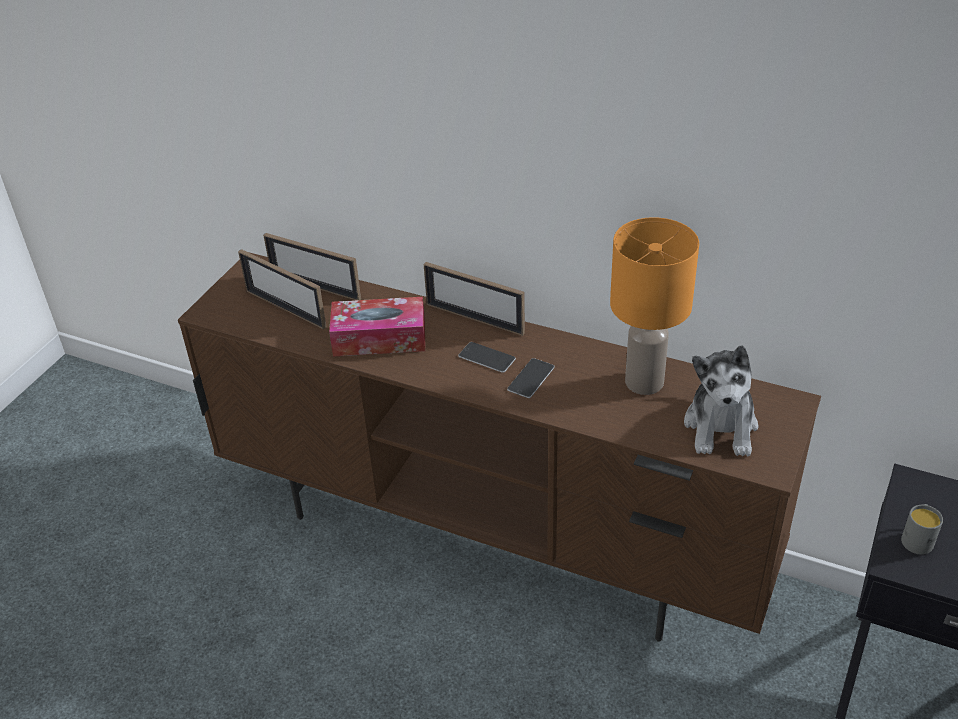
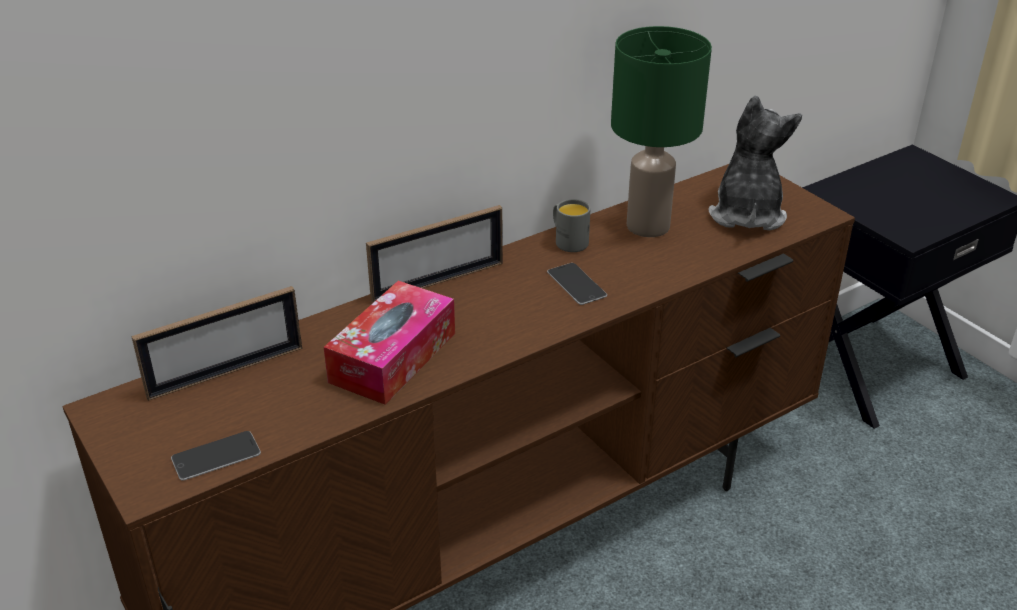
camera: 60 degrees left, 5 degrees down
picture frame [238,249,326,329] -> none
phone [458,342,516,373] -> phone moved to [171,431,261,481]
orange table lamp [610,217,699,395] -> green table lamp [611,26,712,237]
plush toy [684,345,758,456] -> plush toy turned 120 degrees counterclockwise [708,95,802,230]
grey mug [901,504,943,555] -> grey mug moved to [553,199,590,252]

